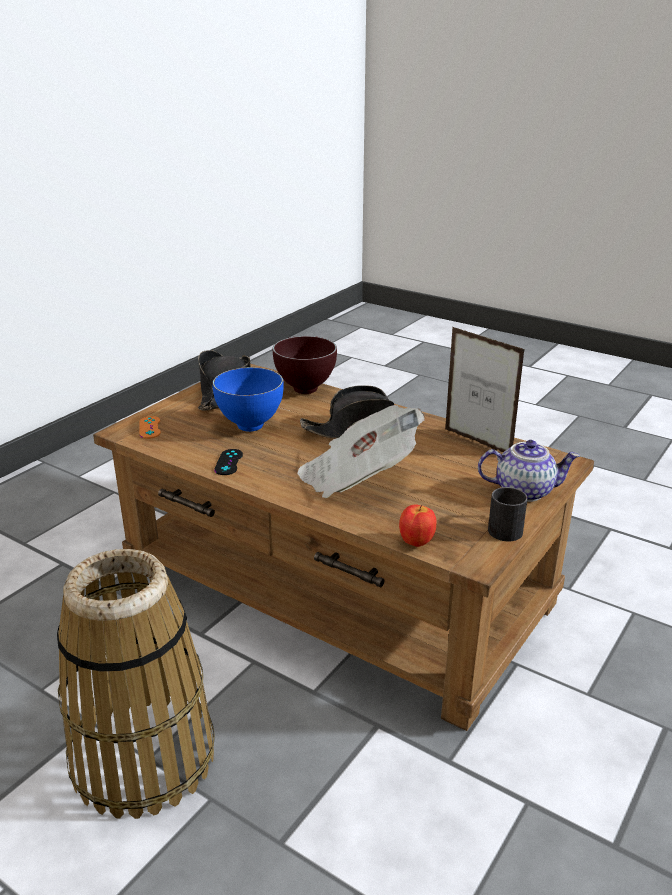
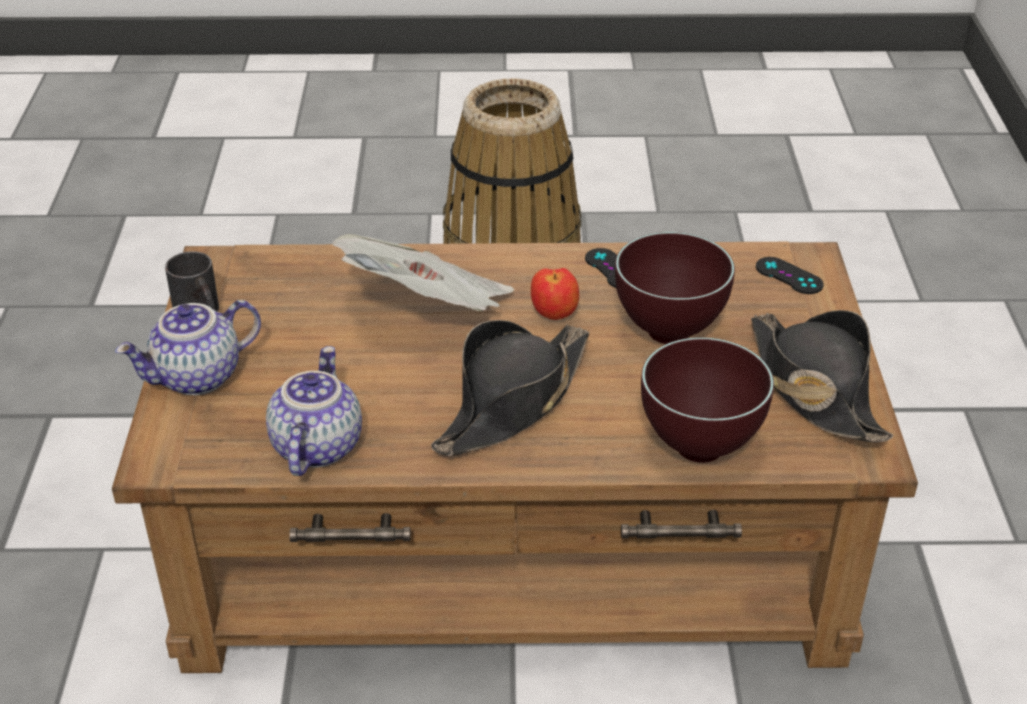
camera: 145 degrees right, 10 degrees up
orange game controller [139,416,161,439] -> black game controller [756,257,824,294]
blue bowl [212,367,284,432] -> brown bowl [615,232,735,344]
apple [399,505,436,547] -> apple moved to [531,268,579,320]
picture frame [445,327,525,452] -> teapot [266,346,362,476]

